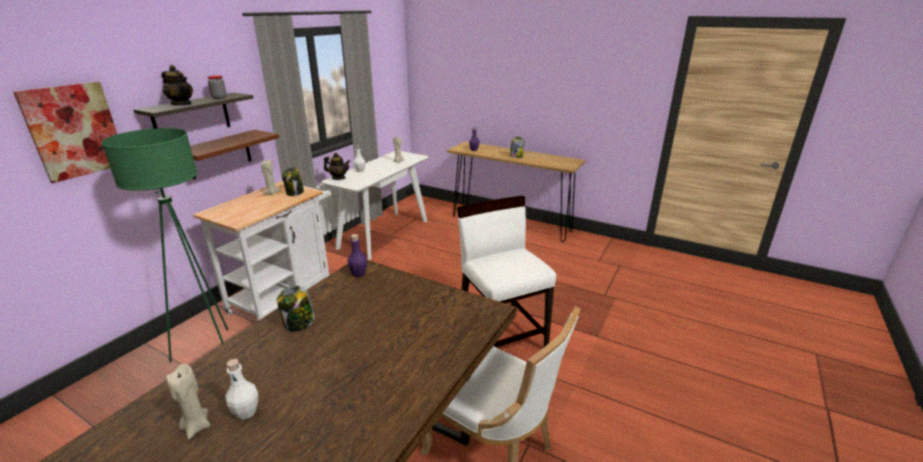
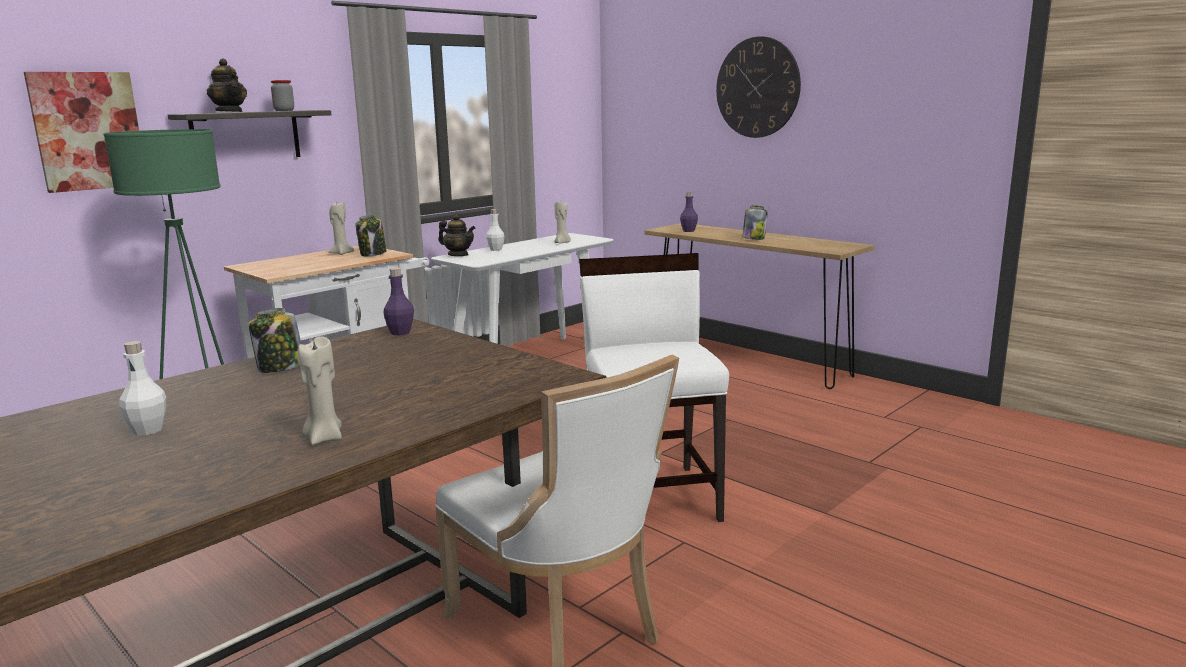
camera: 15 degrees right, 10 degrees down
beige candle [166,364,210,439] -> beige candle moved to [298,337,342,445]
brown shelf [190,130,279,179] -> none
none -> wall clock [716,36,801,138]

